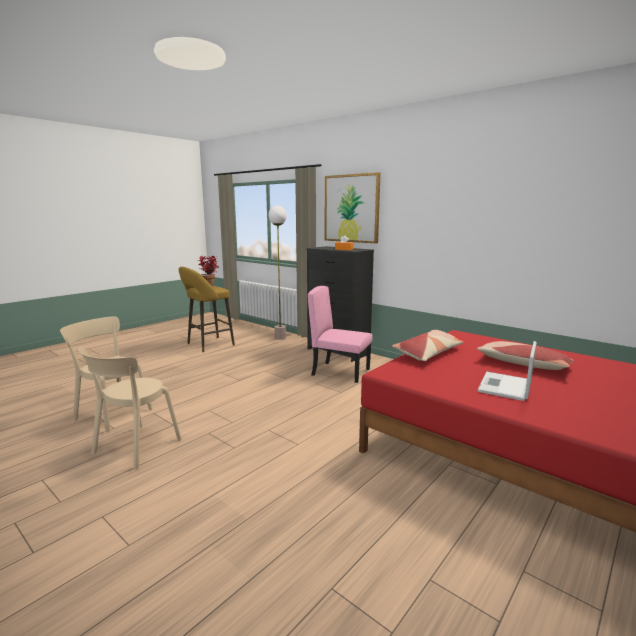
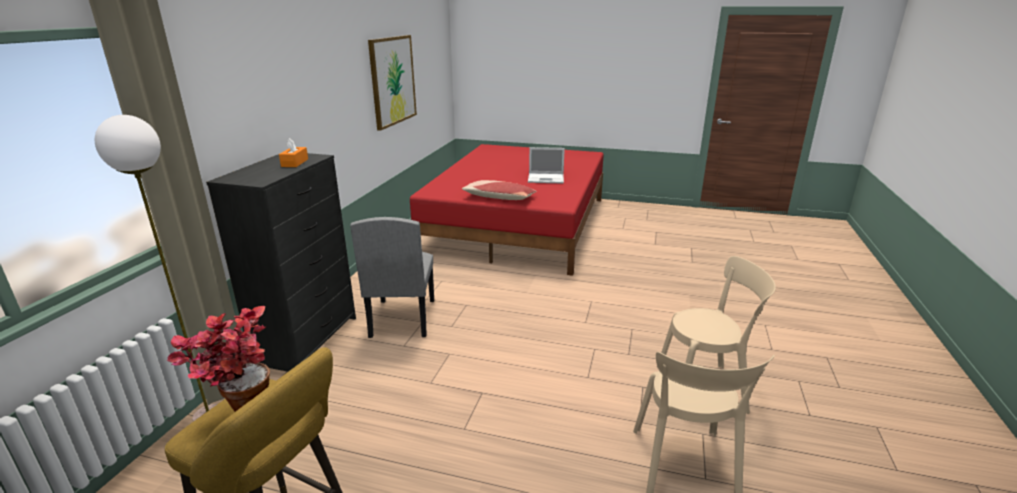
camera: 115 degrees left, 10 degrees up
pink chair [308,286,373,383] -> grey chair [350,217,434,338]
picture [324,172,381,243] -> picture moved to [368,35,417,131]
pillow [477,341,574,370] -> none

